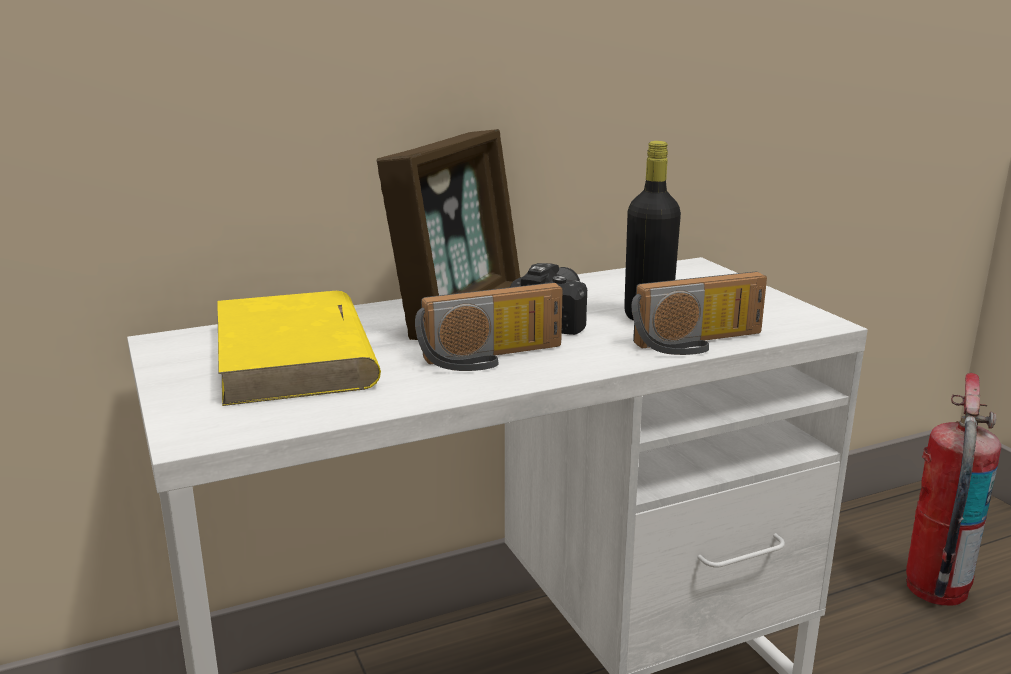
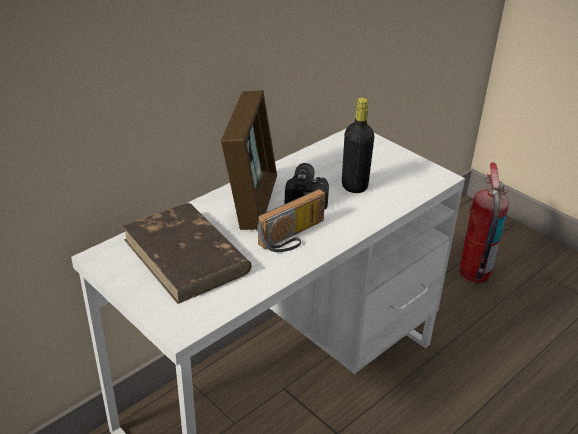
camera: 20 degrees left, 15 degrees up
yellow book [218,291,381,406] -> brown book [123,203,252,304]
radio [631,272,767,355] -> none

